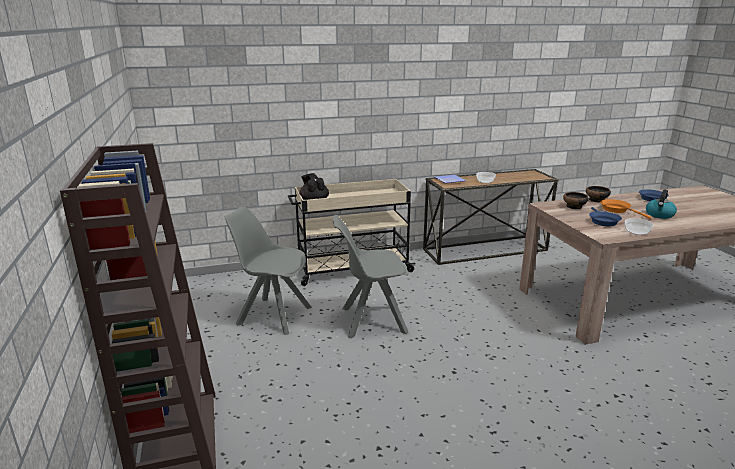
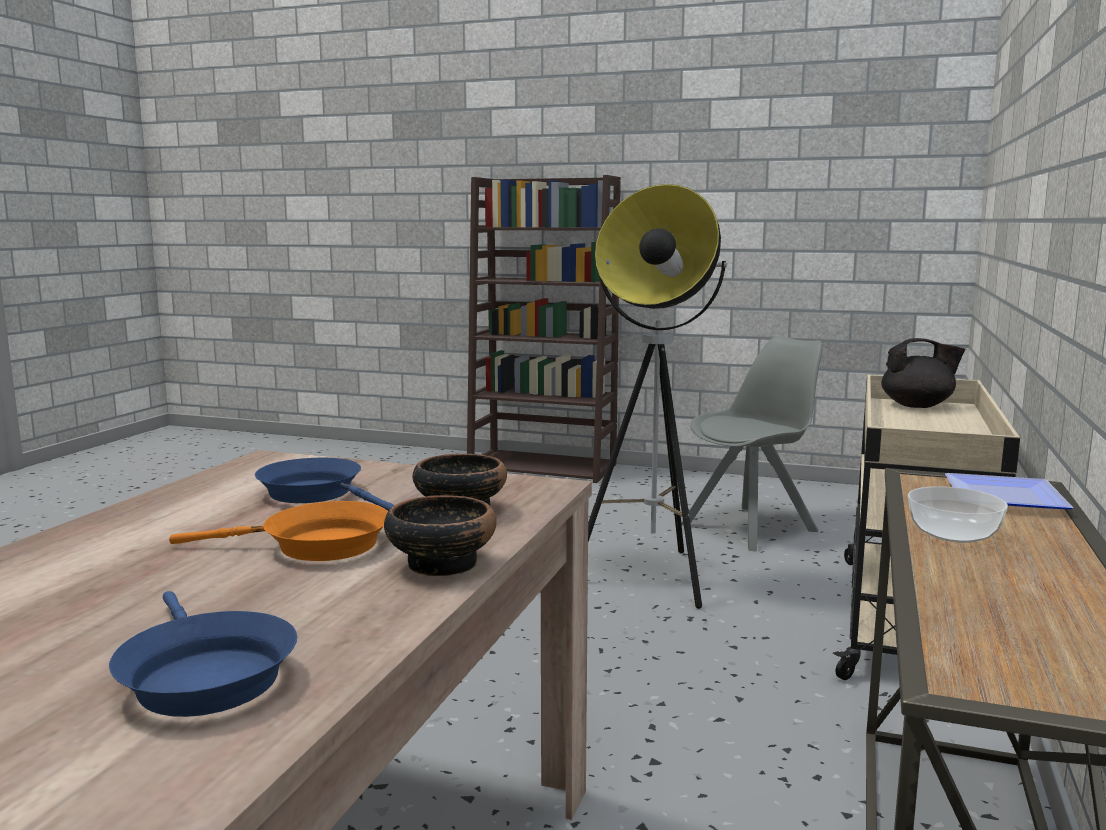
camera: 125 degrees right, 10 degrees down
grey chair [332,215,408,338] -> floor lamp [588,184,727,609]
bowl [625,218,654,235] -> none
kettle [646,189,677,219] -> none

